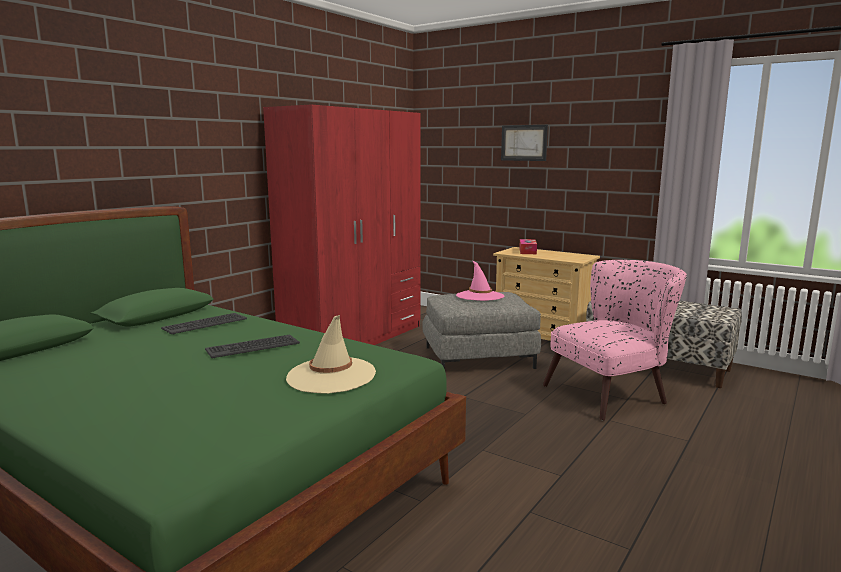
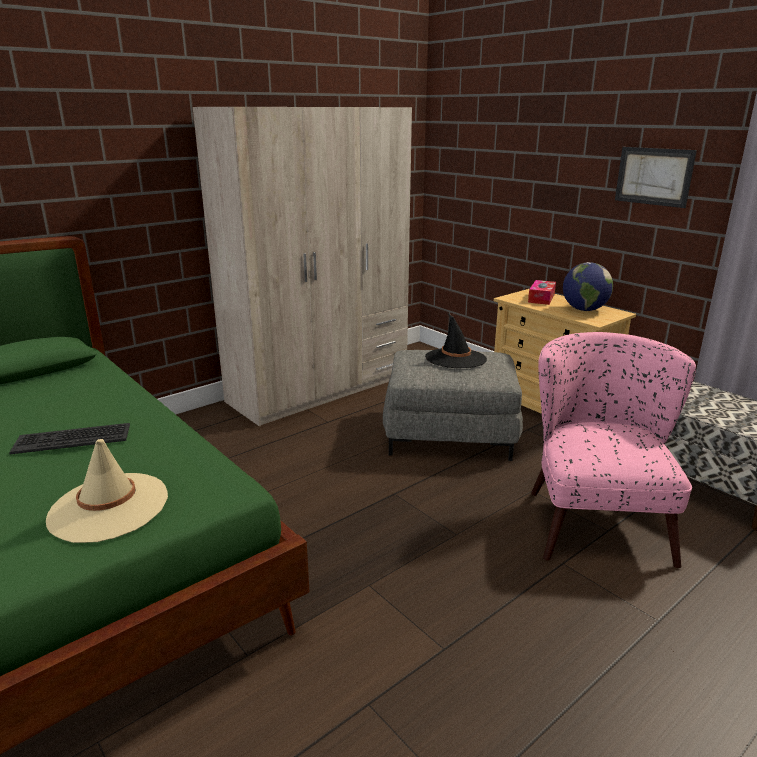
camera: 15 degrees right, 10 degrees up
keyboard [161,313,247,335] -> none
red wardrobe [263,105,420,345] -> beige wardrobe [193,107,412,426]
pink hat [456,261,504,301] -> black hat [425,313,487,368]
picture [501,125,548,161] -> picture moved to [615,147,697,208]
pink armchair [543,260,687,420] -> pink armchair turned 75 degrees counterclockwise [531,332,696,568]
none -> globe [563,262,613,311]

